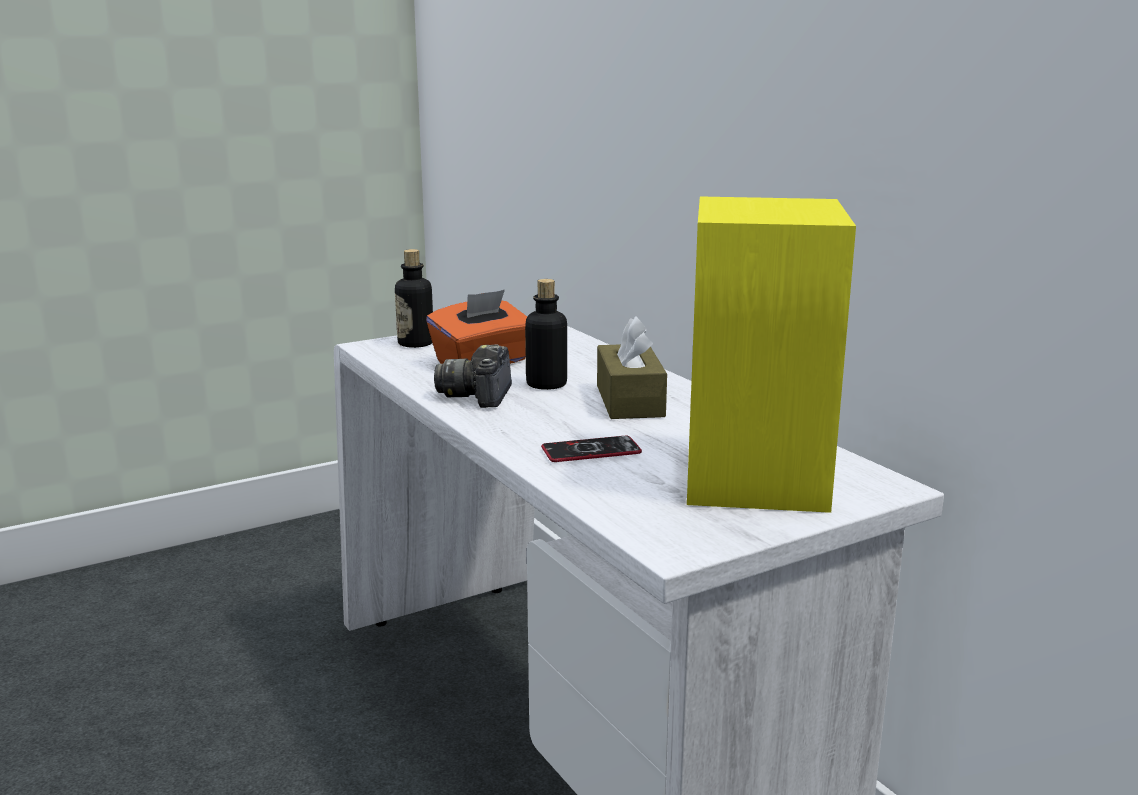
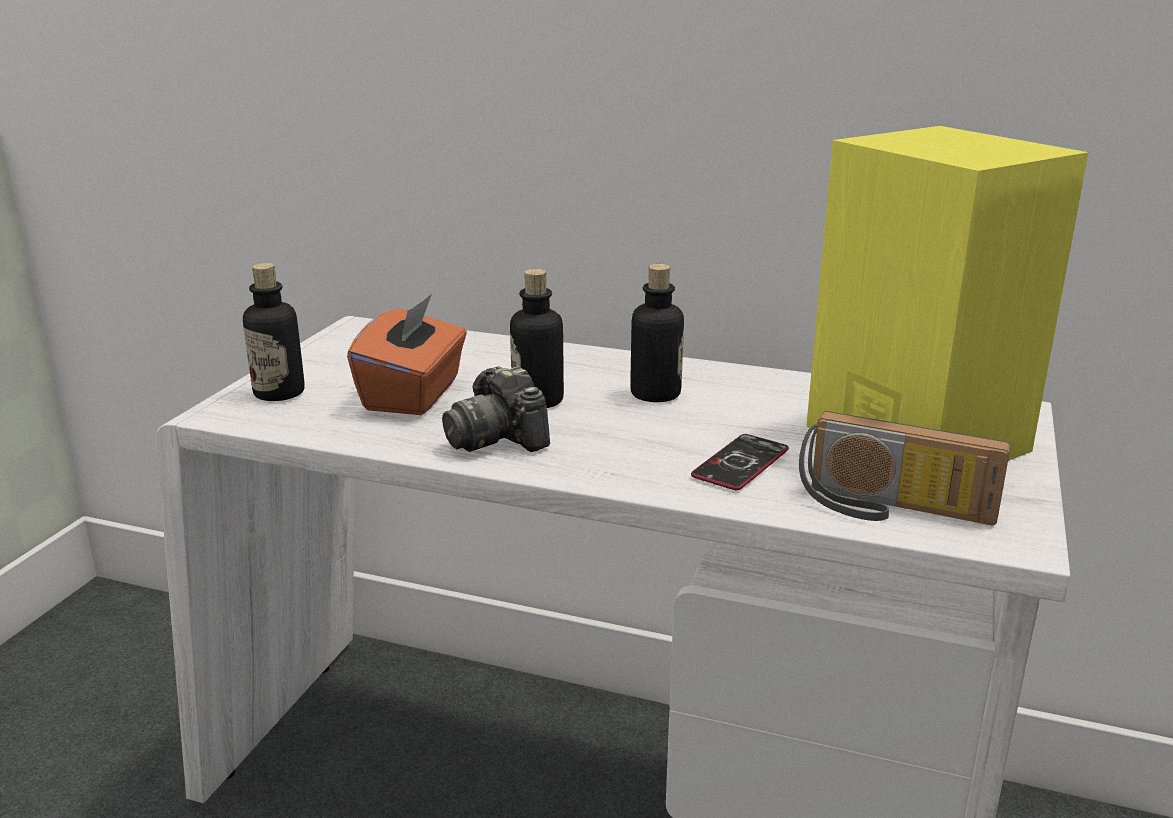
camera: 40 degrees left, 5 degrees up
brown tissue box [597,316,667,419] -> bottle [630,264,684,402]
none -> radio [799,411,1011,525]

